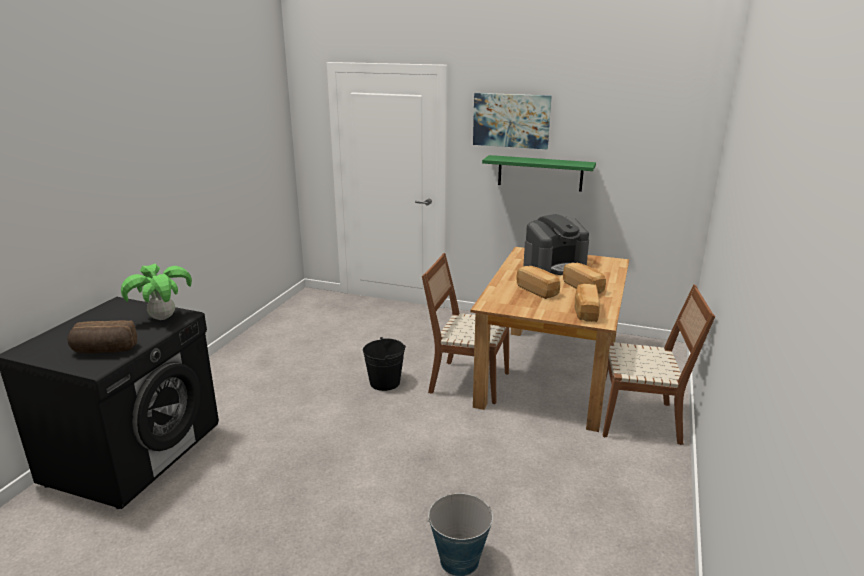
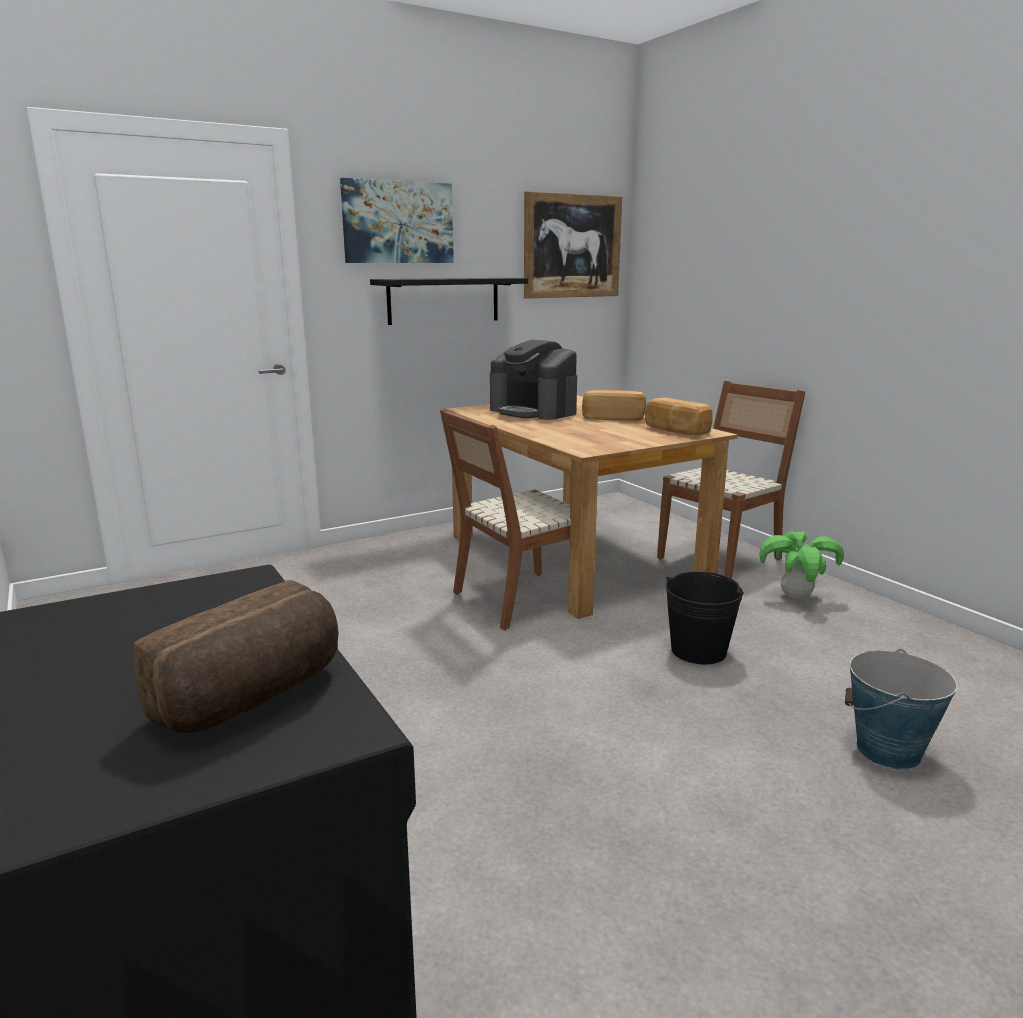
camera: 50 degrees left, 5 degrees down
potted plant [121,264,192,320] -> potted plant moved to [759,531,844,600]
black bucket [363,337,406,391] -> black bucket moved to [666,572,744,664]
green shelf [482,155,596,192] -> black shelf [370,278,528,325]
bread [516,266,560,299] -> none
coffee machine [523,214,589,275] -> coffee machine turned 120 degrees clockwise [490,340,577,420]
none -> picture [524,191,622,298]

